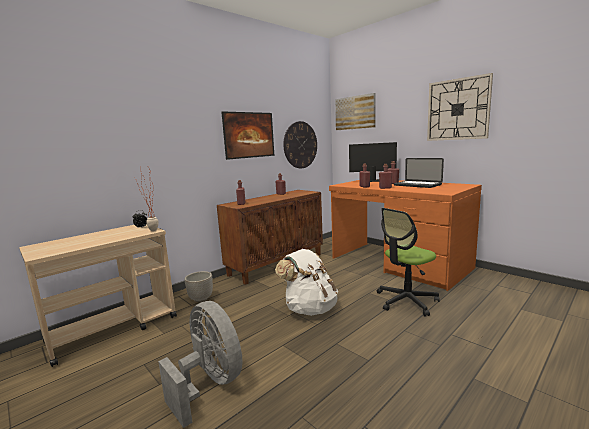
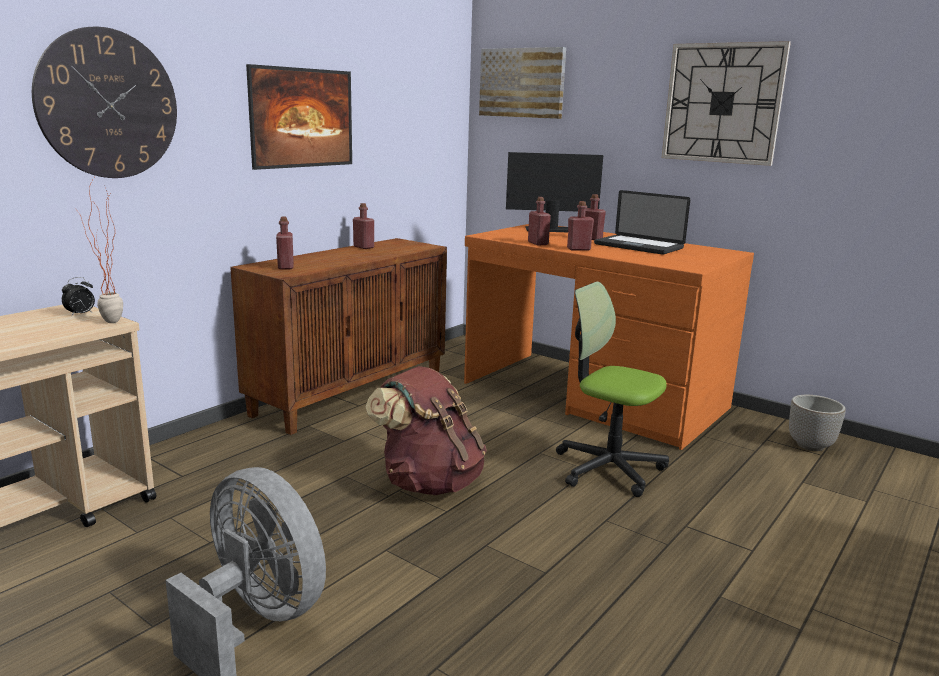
camera: 10 degrees left, 5 degrees up
planter [185,271,213,302] -> planter moved to [789,395,846,451]
white backpack [275,249,338,316] -> brown backpack [365,366,487,495]
wall clock [283,121,317,168] -> wall clock moved to [32,27,177,178]
office chair [377,208,440,317] -> office chair turned 75 degrees clockwise [556,282,669,497]

